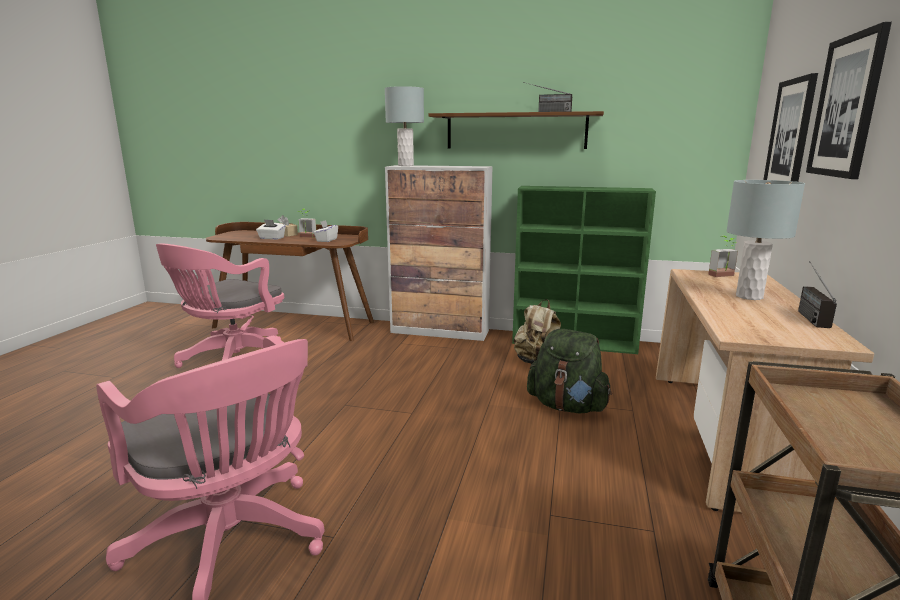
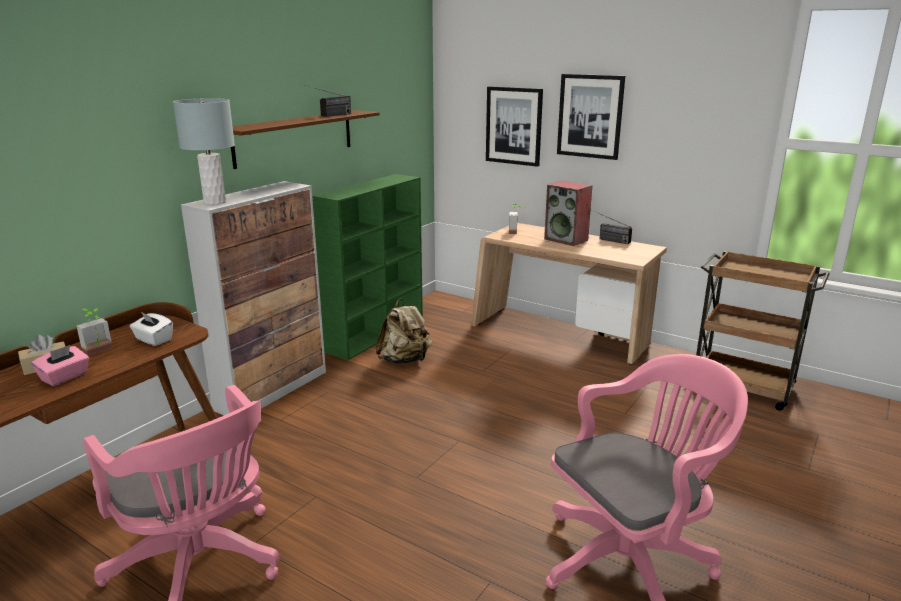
camera: 70 degrees left, 5 degrees up
white tissue box [256,220,285,240] -> pink tissue box [31,345,89,386]
green backpack [527,329,612,413] -> none
grey table lamp [726,180,805,300] -> speaker [544,181,592,246]

